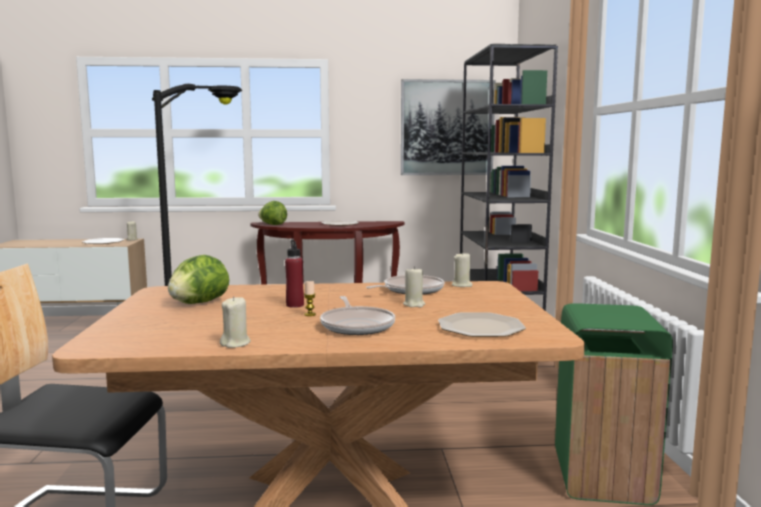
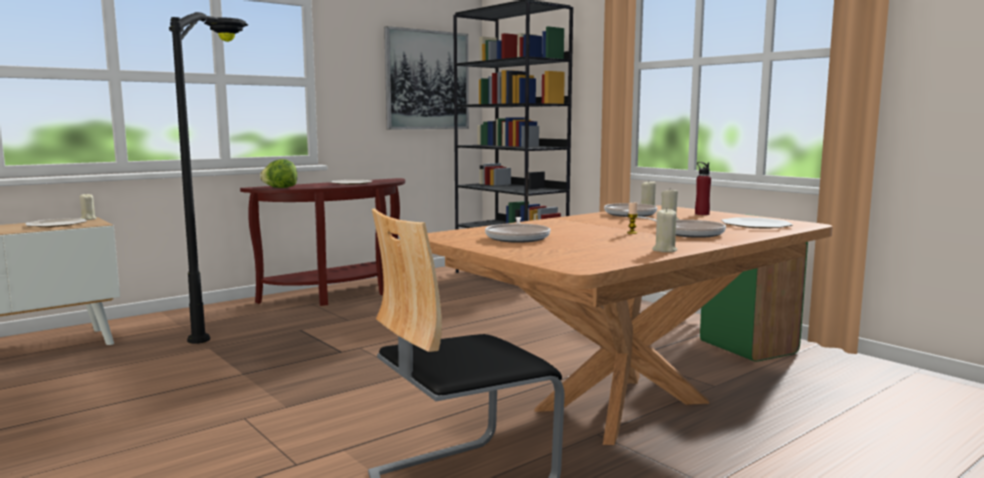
camera: 35 degrees left, 0 degrees up
lettuce [168,255,229,304] -> frying pan [485,217,551,243]
red bottle [285,239,304,308] -> red bottle moved to [695,162,711,215]

